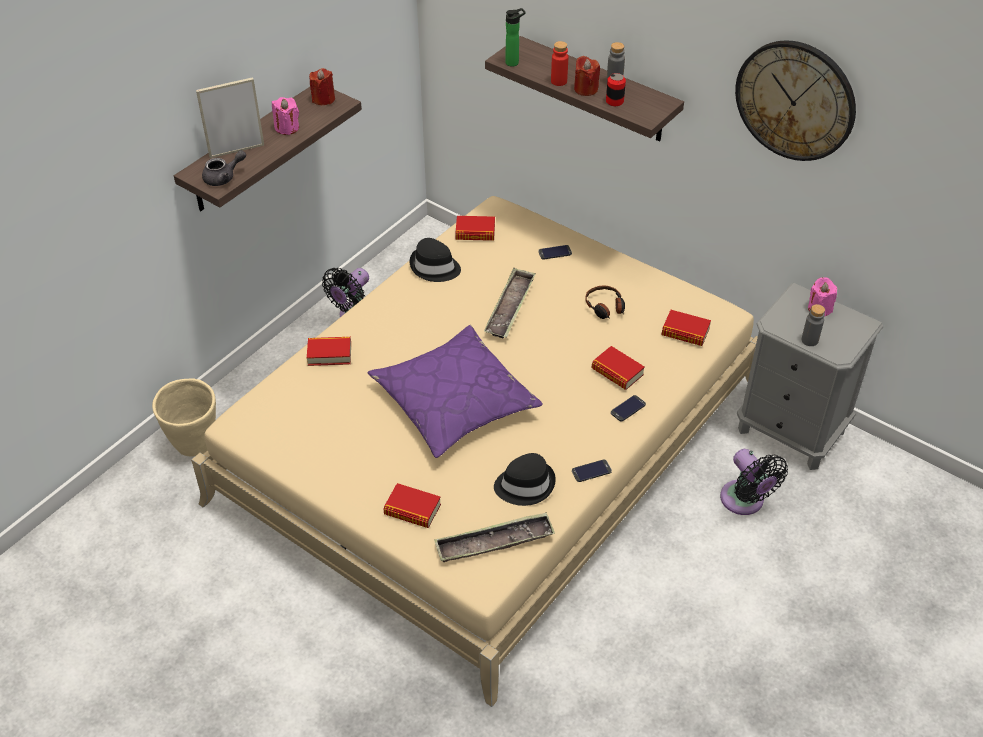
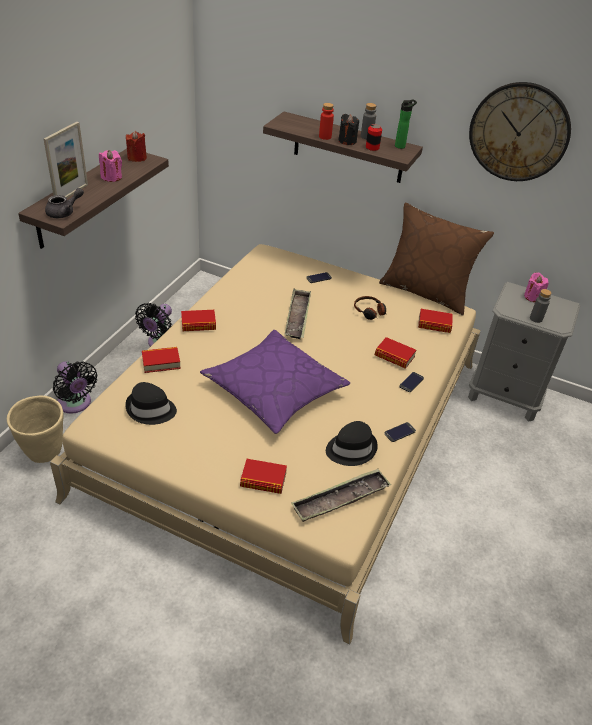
camera: 15 degrees left, 5 degrees down
picture frame [196,77,264,158] -> picture frame turned 150 degrees clockwise [44,122,88,198]
black hat [410,238,461,282] -> black hat moved to [125,382,177,425]
book [455,216,495,241] -> book moved to [181,310,216,331]
bottle [506,8,525,66] -> bottle moved to [395,99,417,149]
red candle [574,56,600,96] -> black candle [339,114,359,145]
black fan [720,449,788,515] -> black fan moved to [53,362,97,414]
none -> brown pillow [379,203,494,315]

